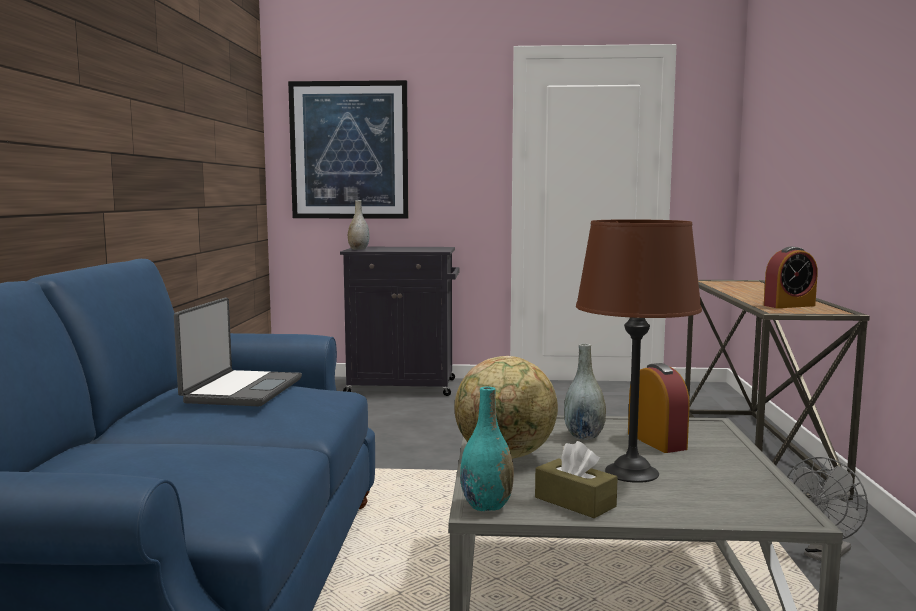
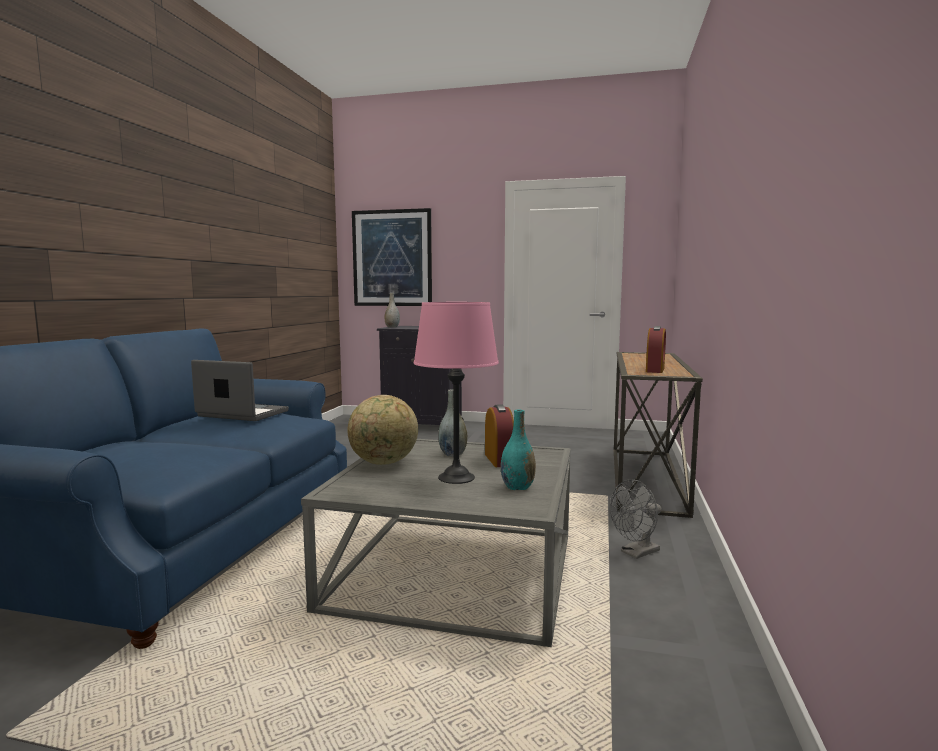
camera: 10 degrees right, 0 degrees up
laptop [174,298,302,406] -> laptop turned 90 degrees counterclockwise [191,360,289,421]
turquoise vase [460,386,514,511] -> turquoise vase moved to [501,410,536,490]
brown tissue box [535,441,618,518] -> none
brown table lamp [576,219,702,483] -> pink table lamp [414,302,499,484]
alarm clock [764,246,818,308] -> alarm clock turned 60 degrees counterclockwise [646,326,666,373]

